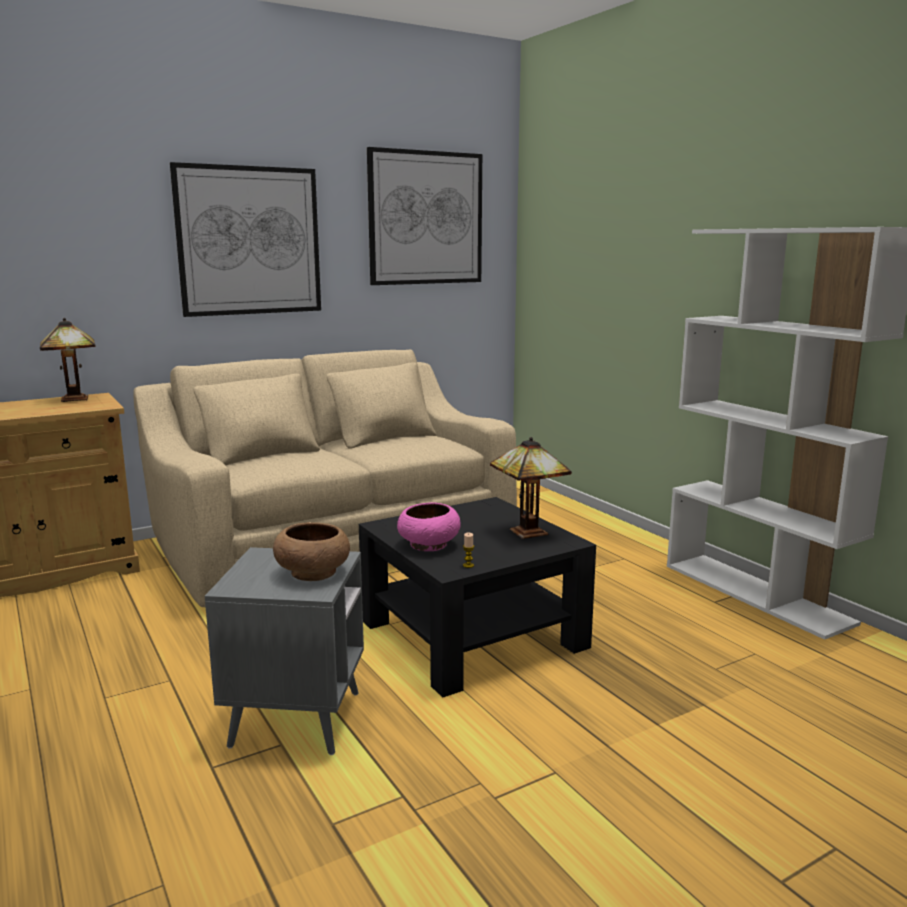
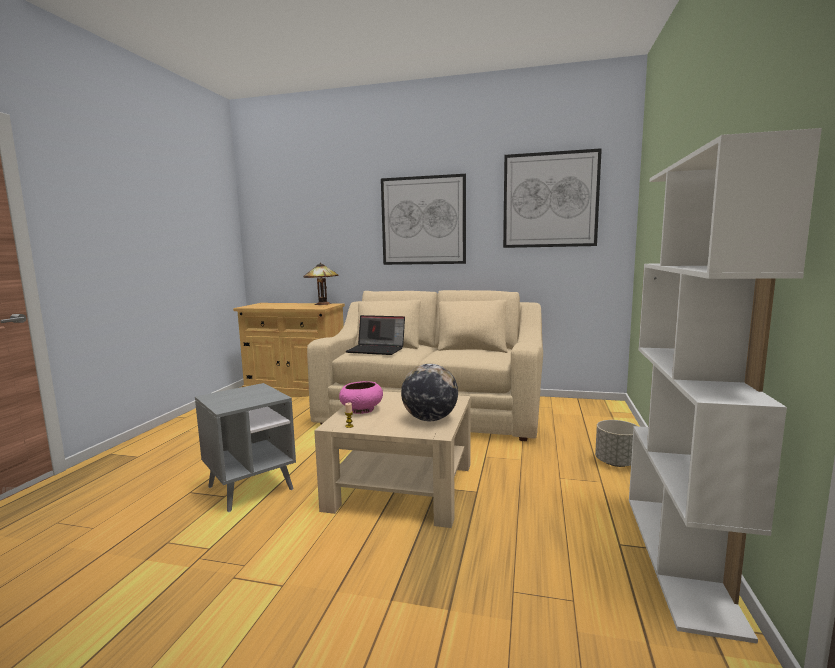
camera: 45 degrees right, 5 degrees down
brown bowl [273,522,350,581] -> none
black coffee table [359,497,596,698] -> beige coffee table [314,391,470,528]
table lamp [490,437,572,539] -> globe [401,364,458,421]
none -> laptop [346,315,405,355]
none -> grey planter [595,420,637,467]

